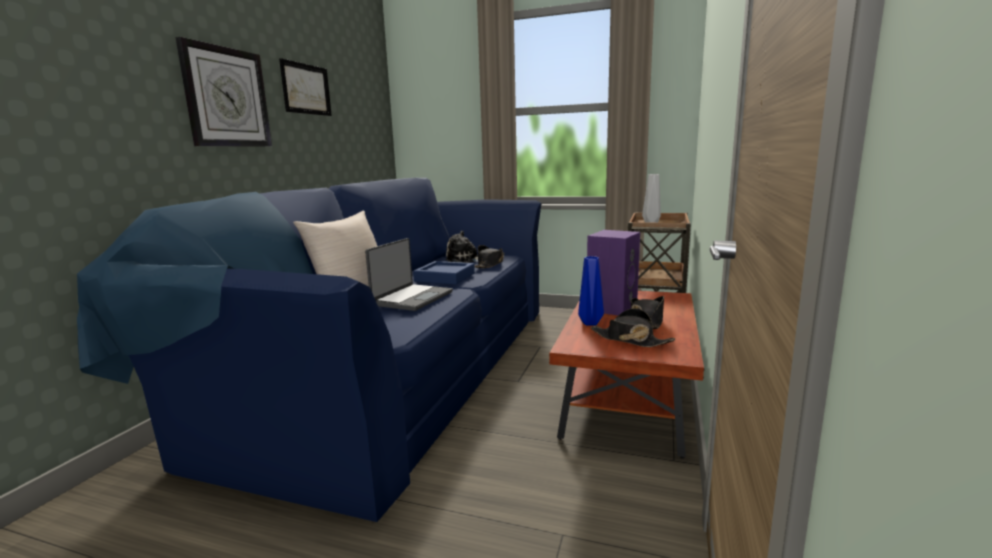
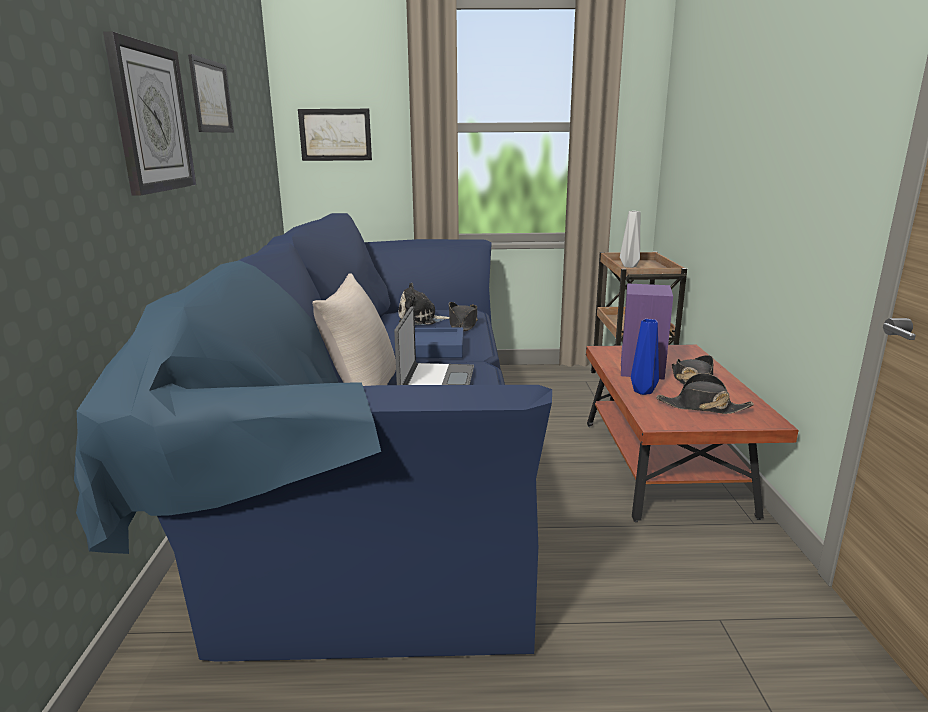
camera: 20 degrees left, 5 degrees up
none -> picture [298,109,372,161]

